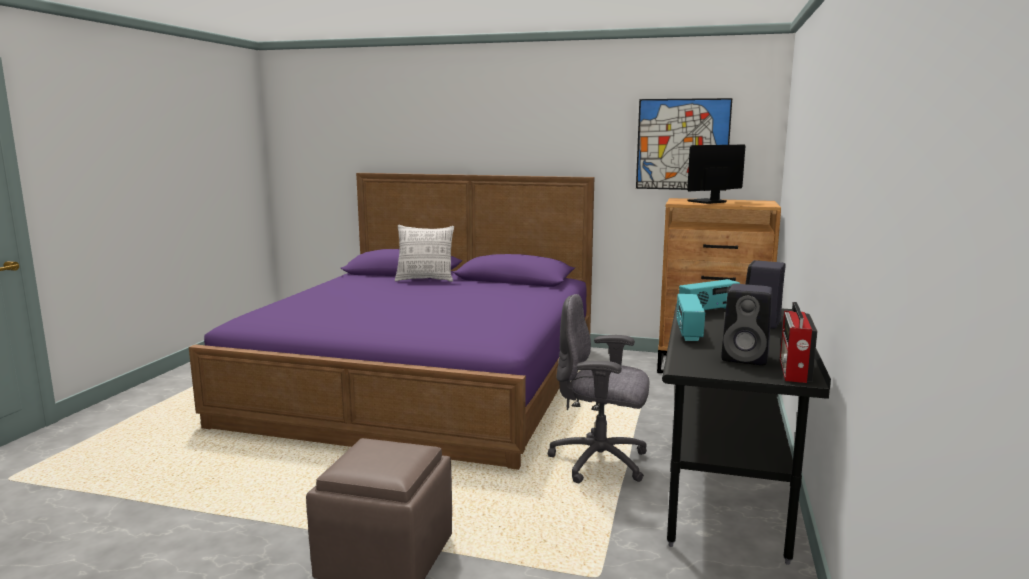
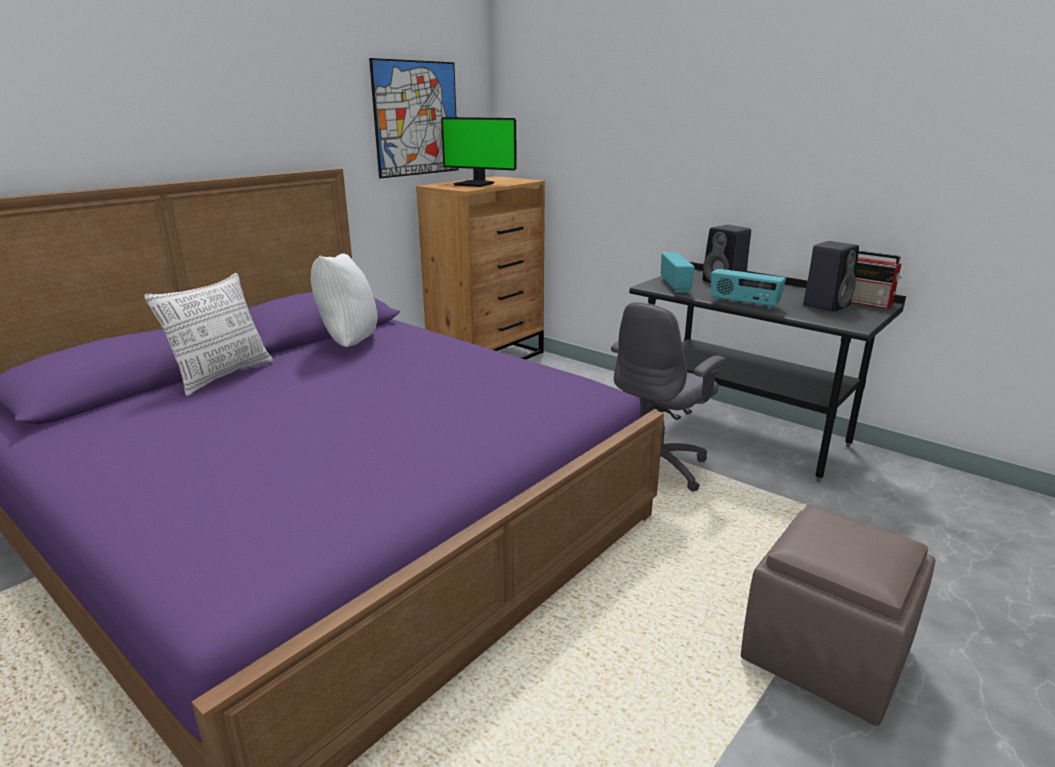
camera: 65 degrees left, 10 degrees up
monitor [687,145,745,204] -> monitor turned 60 degrees counterclockwise [441,117,517,187]
none -> white pillow [311,253,377,347]

